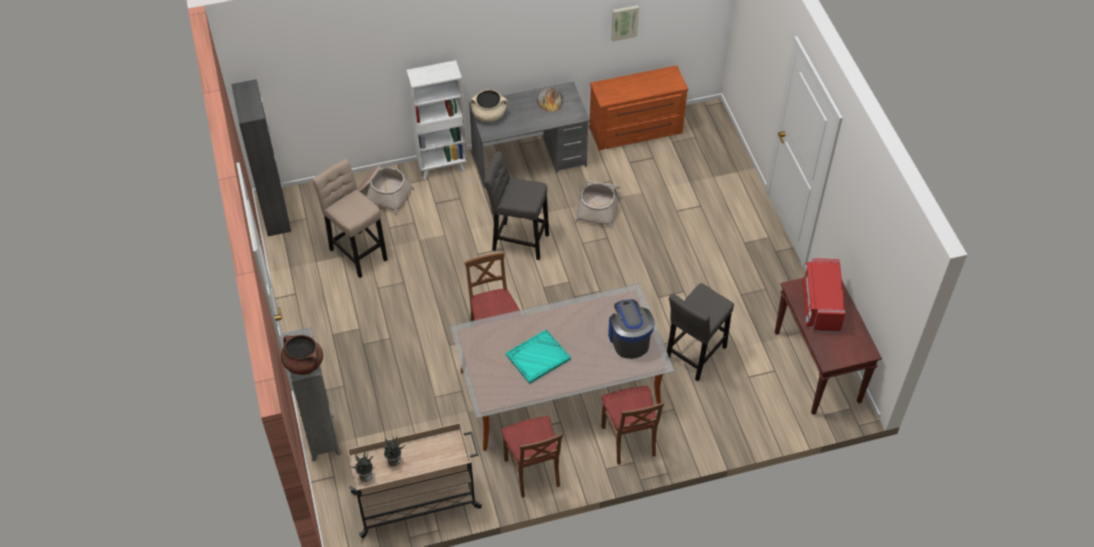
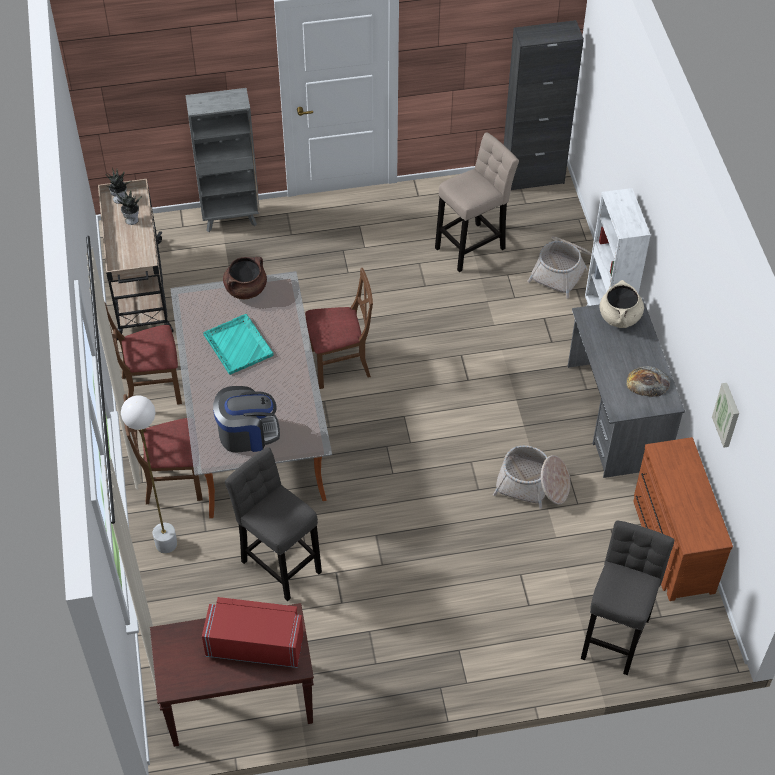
camera: 95 degrees right, 0 degrees up
brown cooking pot [281,335,323,375] -> brown cooking pot moved to [223,257,267,299]
grey stool [484,151,549,260] -> grey stool moved to [581,520,674,675]
none -> white floor lamp [121,395,177,553]

